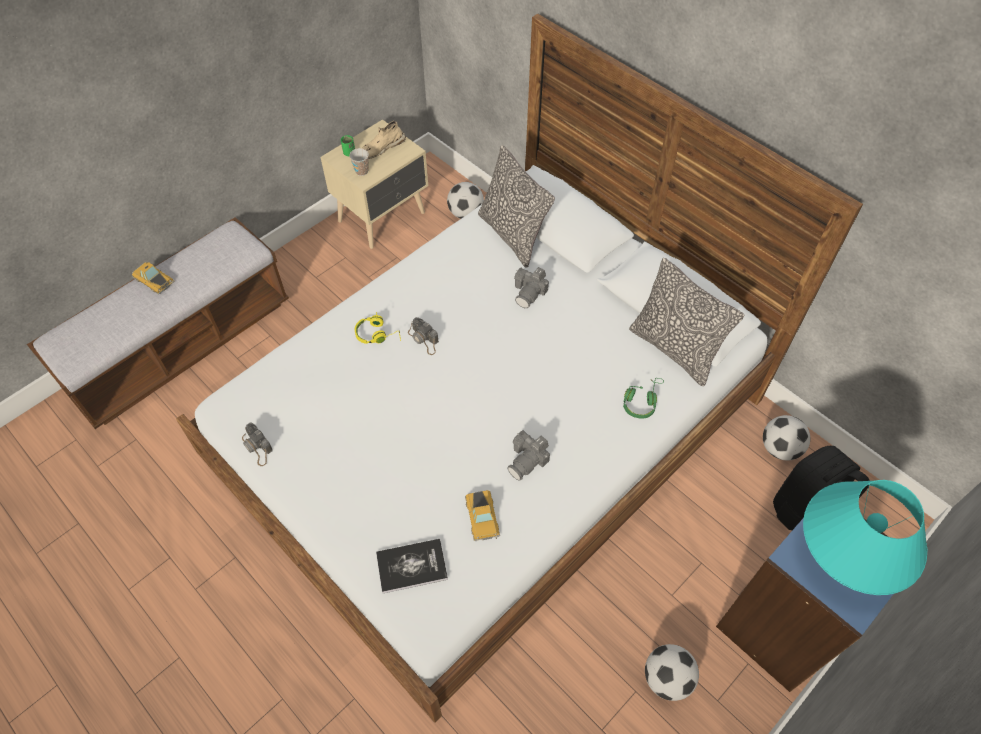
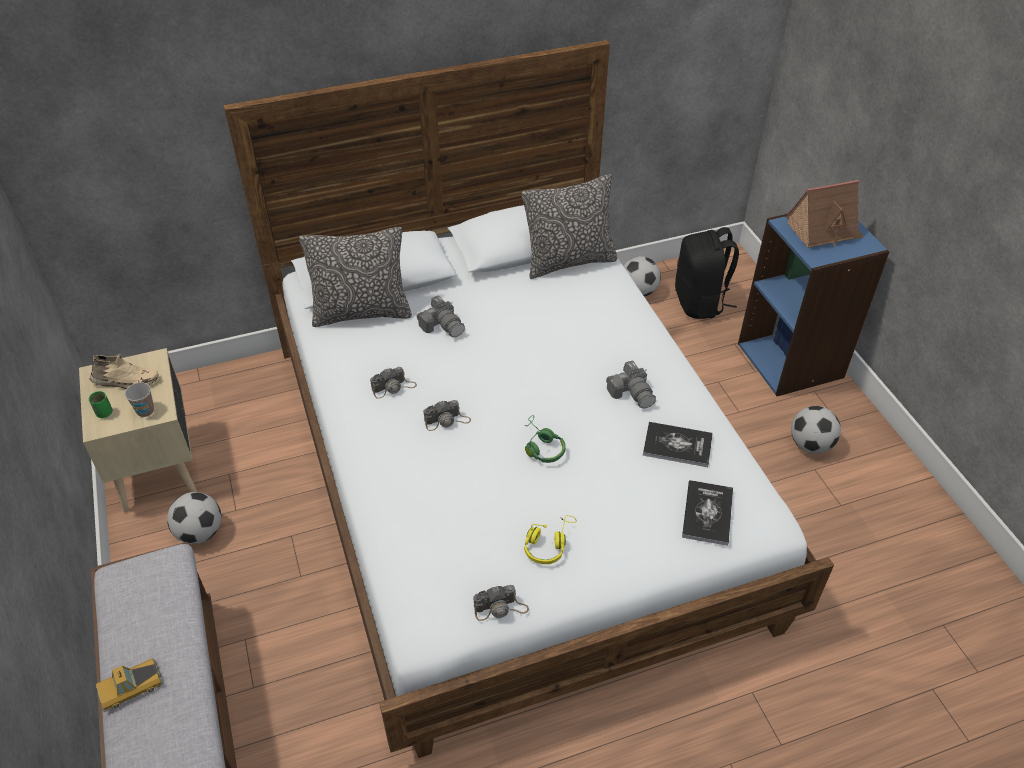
camera: 65 degrees left, 10 degrees down
yellow headphones [355,312,401,344] -> yellow headphones moved to [524,515,577,564]
beige shoe [362,121,406,159] -> beige shoe turned 75 degrees counterclockwise [90,354,159,389]
football [447,182,484,219] -> football moved to [167,492,221,544]
toy car [465,490,500,541] -> book [643,422,713,467]
green headphones [623,378,664,419] -> green headphones moved to [525,415,566,463]
turquoise table lamp [803,480,927,595] -> toy house [786,180,864,248]
none -> camera [370,367,417,399]

